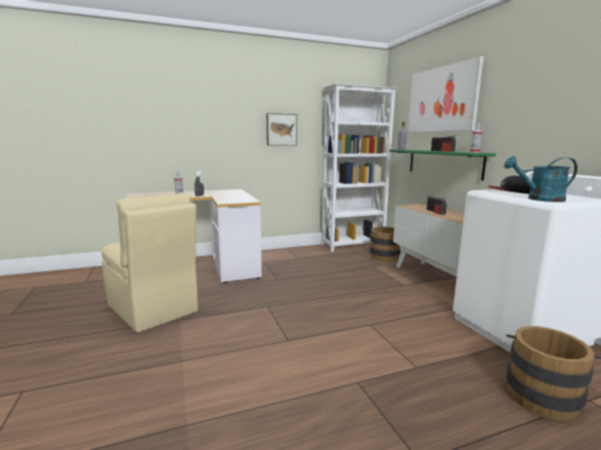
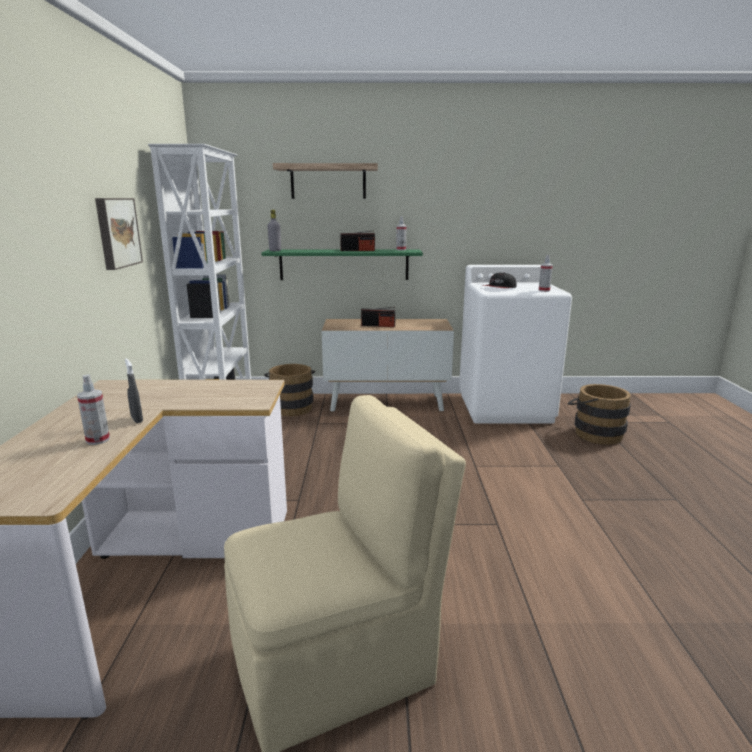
camera: 70 degrees left, 5 degrees up
picture [408,56,484,132] -> shelf [273,163,378,199]
turquoise watering can [504,156,578,202] -> spray bottle [539,255,553,292]

